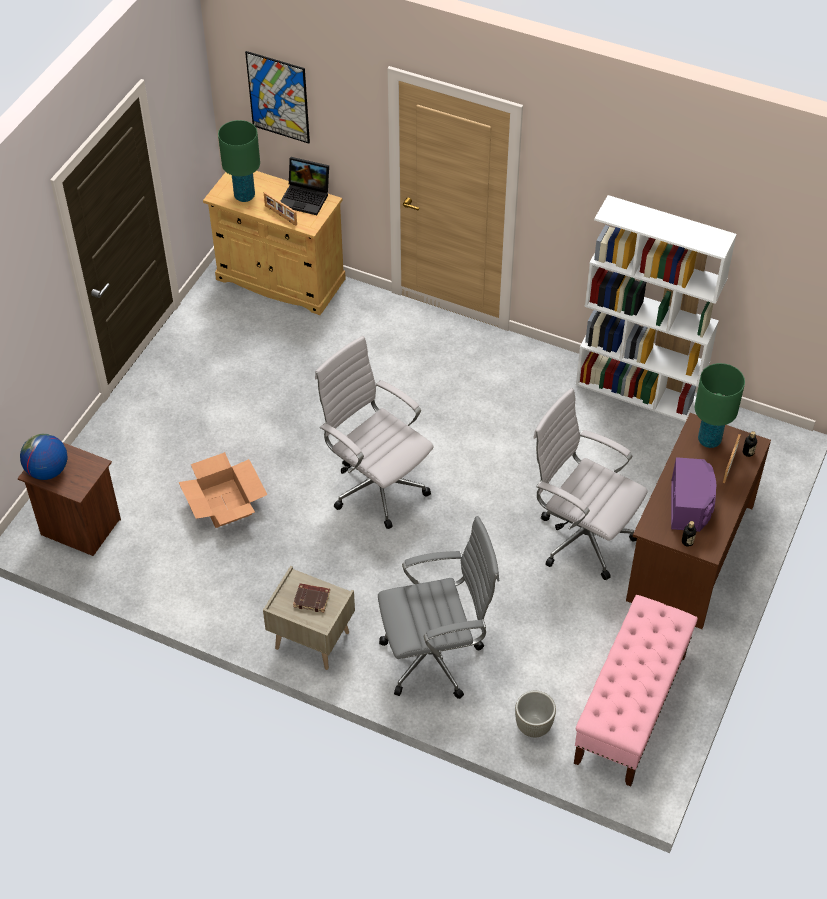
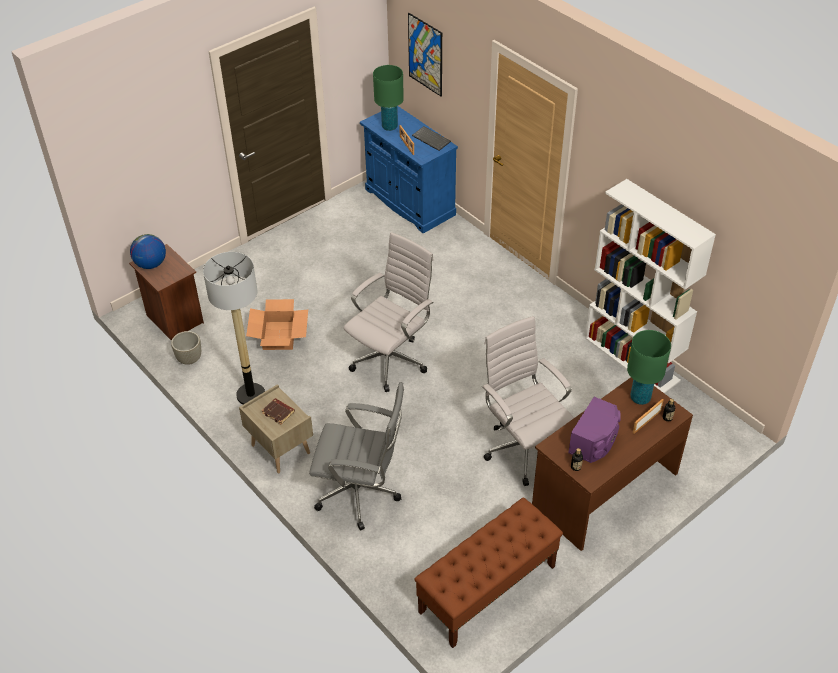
camera: 25 degrees right, 5 degrees down
beige cabinet [203,171,346,315] -> blue cabinet [360,106,458,233]
laptop [280,157,329,215] -> keyboard [412,126,451,151]
white office chair [315,336,434,529] -> white office chair turned 60 degrees clockwise [344,232,434,392]
grey planter [515,691,556,737] -> grey planter moved to [171,331,201,365]
pink bench [574,595,698,787] -> brown bench [414,497,563,648]
none -> floor lamp [203,252,265,405]

